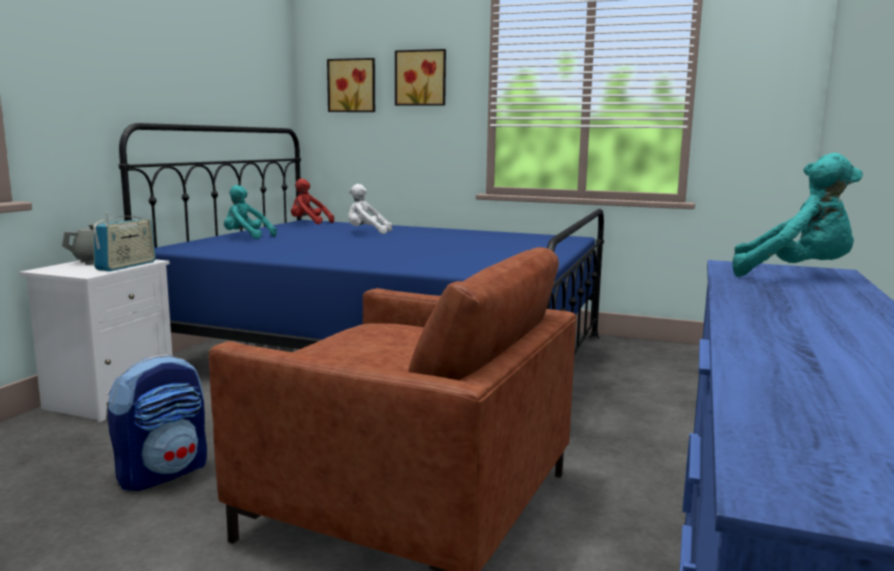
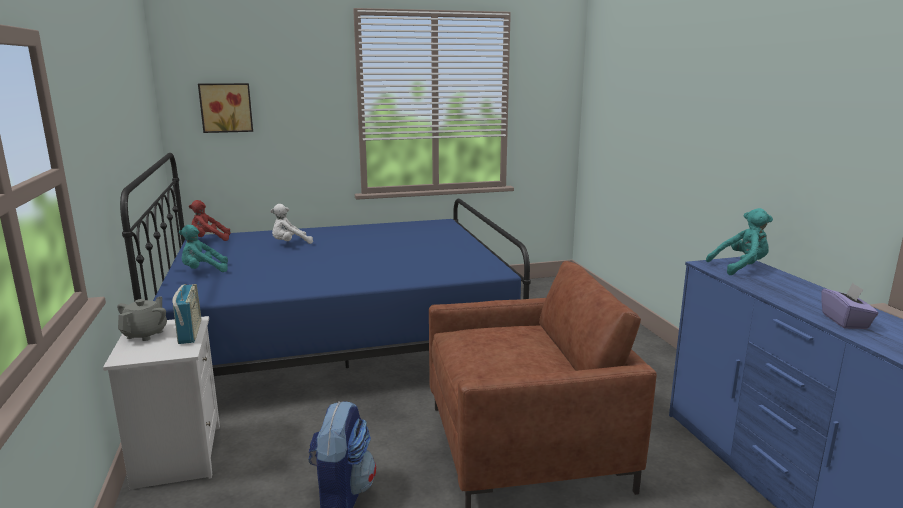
camera: 35 degrees left, 5 degrees up
picture [395,49,446,106] -> none
none -> purple tissue box [822,283,879,329]

